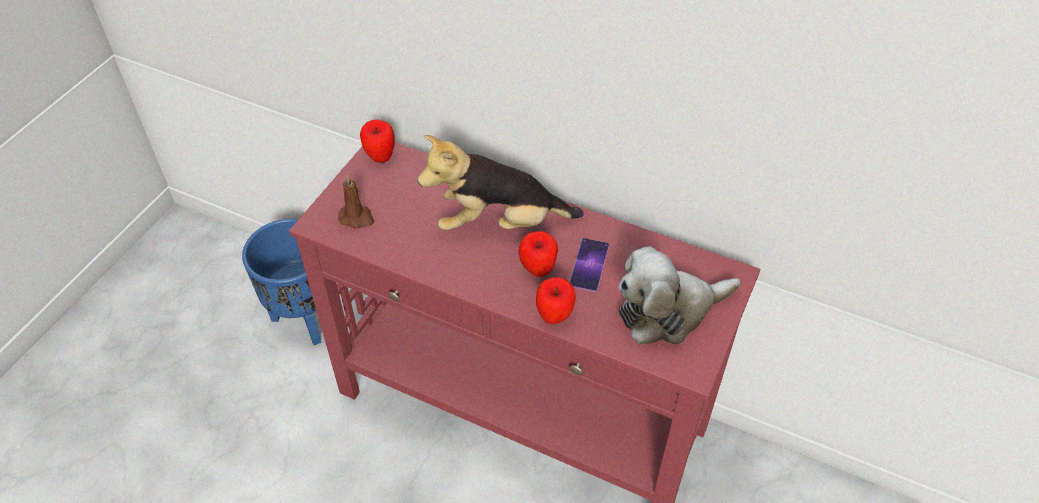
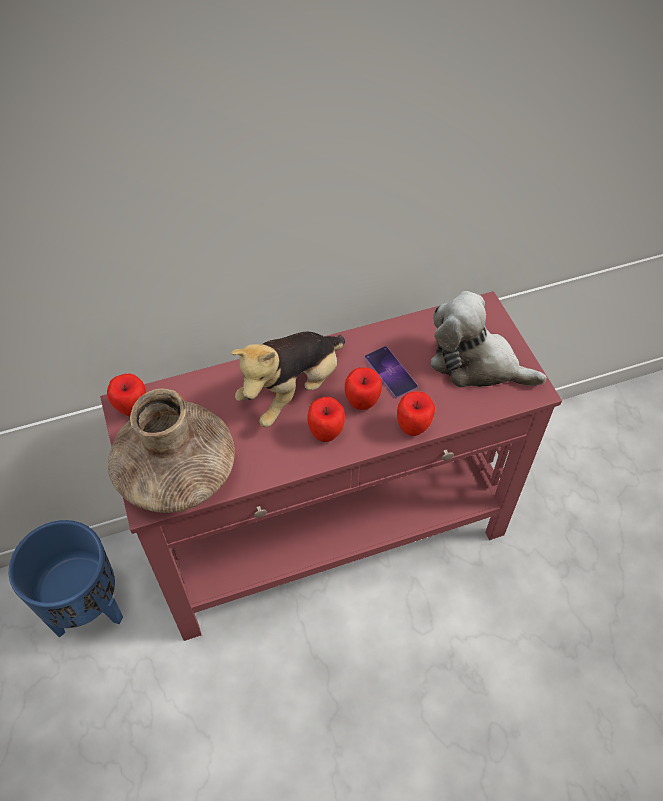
camera: 45 degrees left, 5 degrees up
brown candle [338,175,374,228] -> brown vase [108,389,235,513]
plush toy [618,246,741,344] -> plush toy turned 90 degrees clockwise [430,291,547,388]
none -> apple [308,397,345,442]

